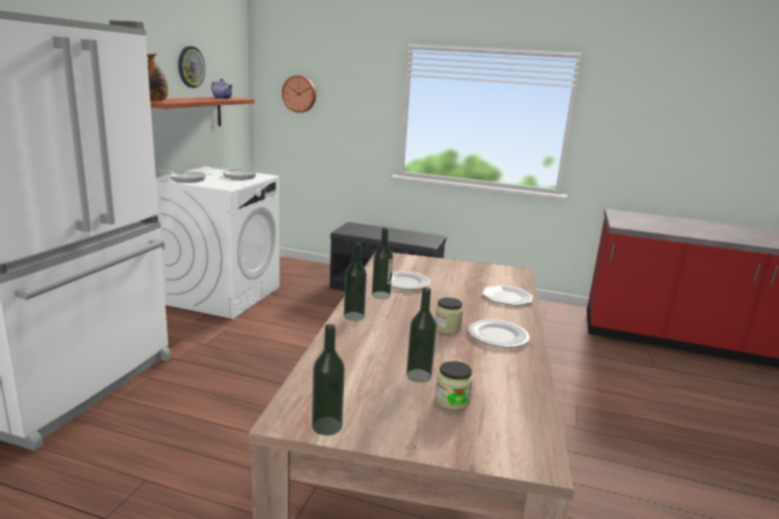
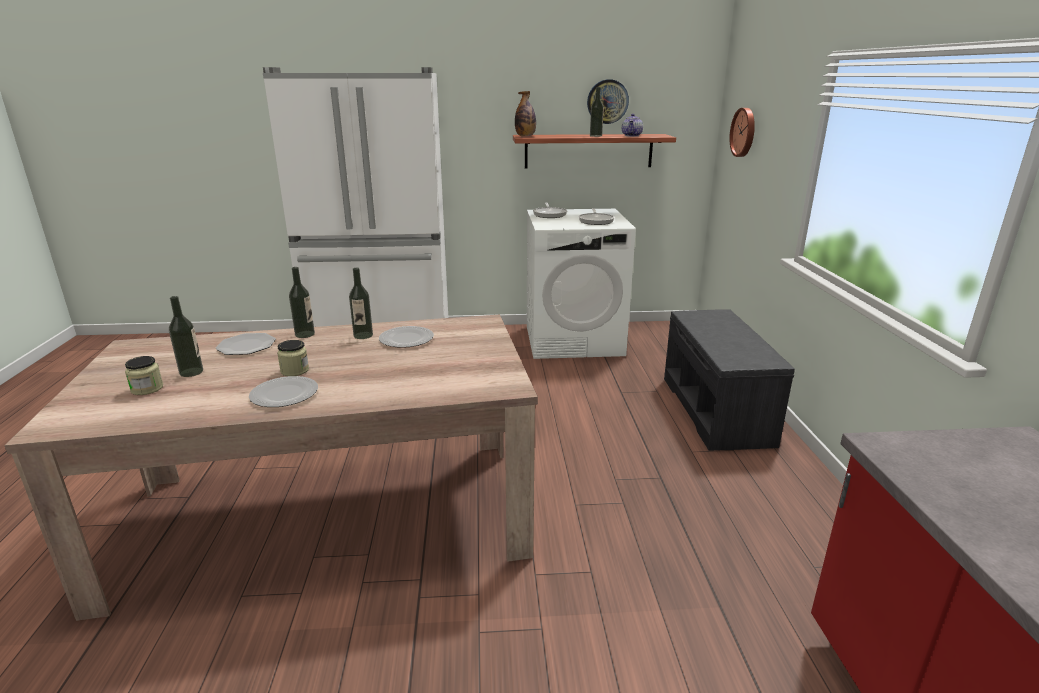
camera: 70 degrees right, 5 degrees up
bottle [312,324,345,435] -> bottle moved to [590,87,604,137]
plate [482,285,533,306] -> plate moved to [216,333,276,355]

